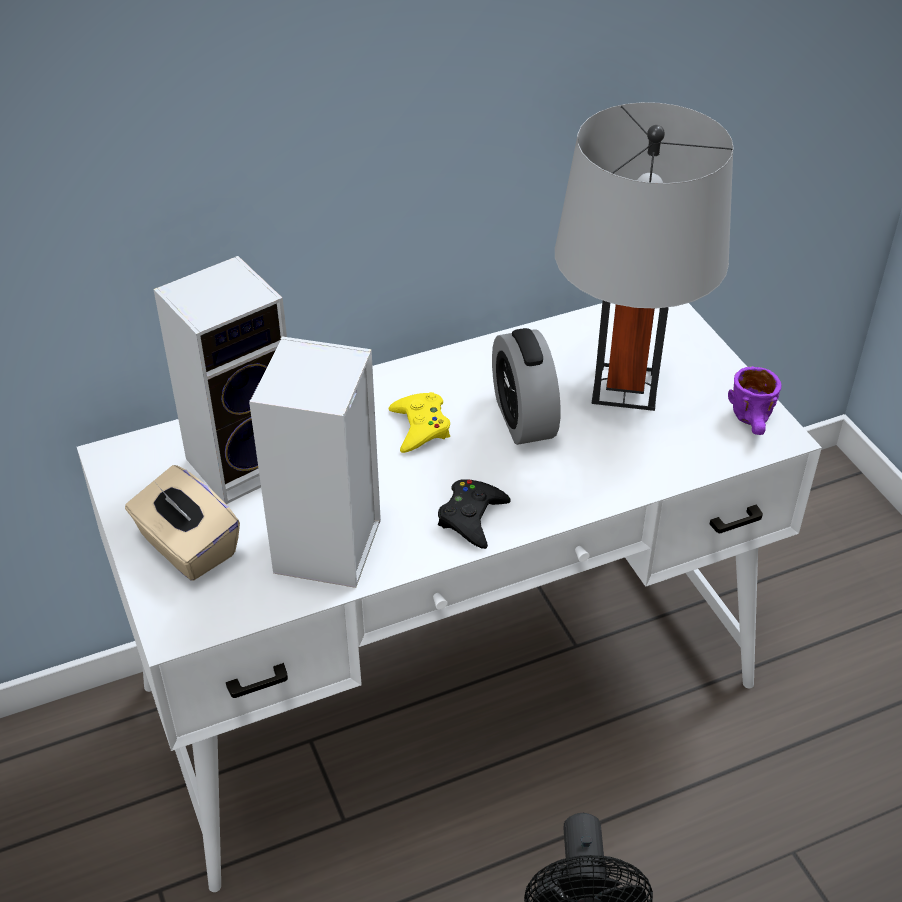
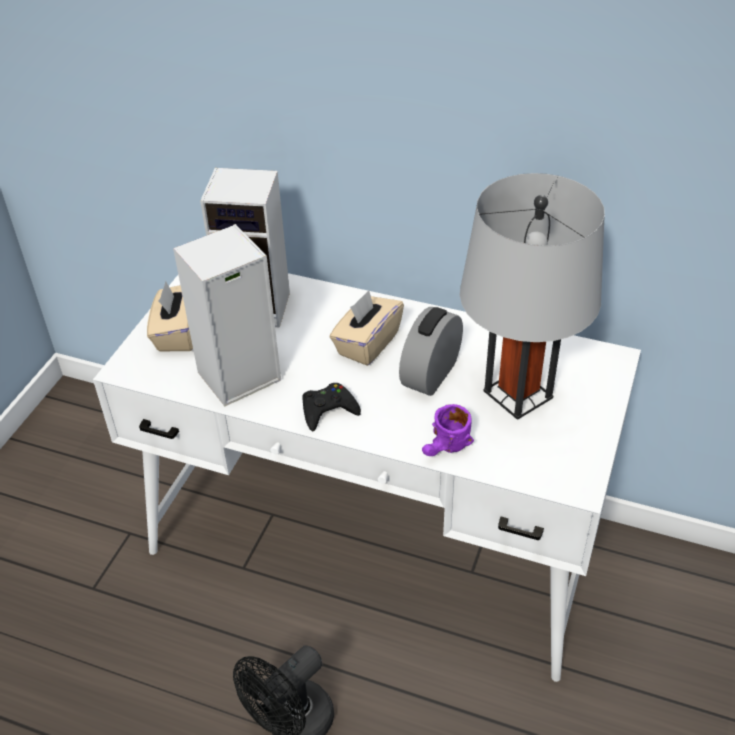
camera: 45 degrees right, 0 degrees up
yellow game controller [389,392,450,453] -> beige tissue box [330,290,404,366]
purple mug [728,366,781,435] -> purple mug moved to [422,404,474,456]

